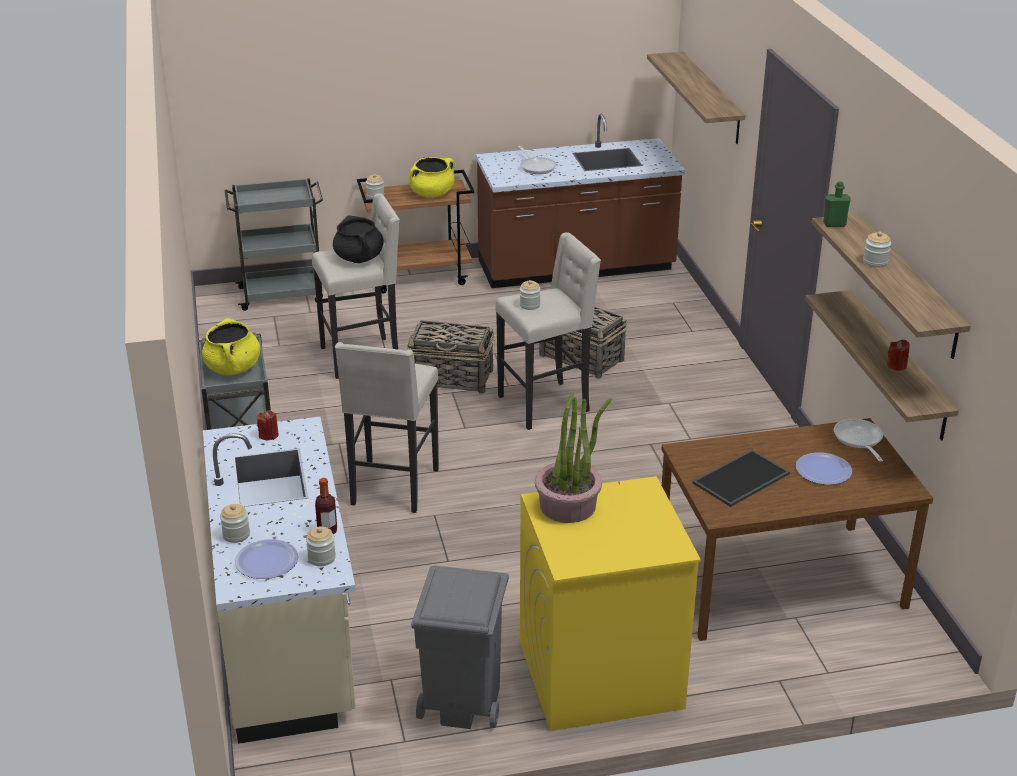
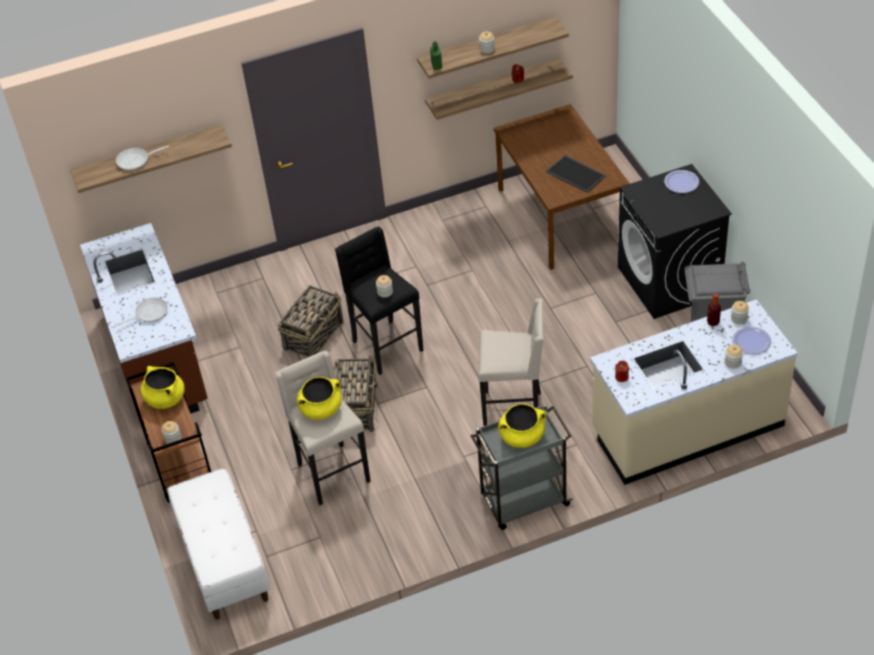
camera: 95 degrees left, 15 degrees up
grey cart [225,178,323,311] -> white bench [167,468,270,620]
black cooking pot [333,216,384,263] -> yellow cooking pot [297,377,342,420]
beige stool [495,232,601,430] -> black stool [335,226,424,375]
yellow washing machine [520,476,701,731] -> black washing machine [618,164,732,319]
potted plant [535,392,612,523] -> none
plate [796,452,852,485] -> plate moved to [664,170,699,193]
frying pan [834,419,883,462] -> frying pan moved to [116,146,169,170]

